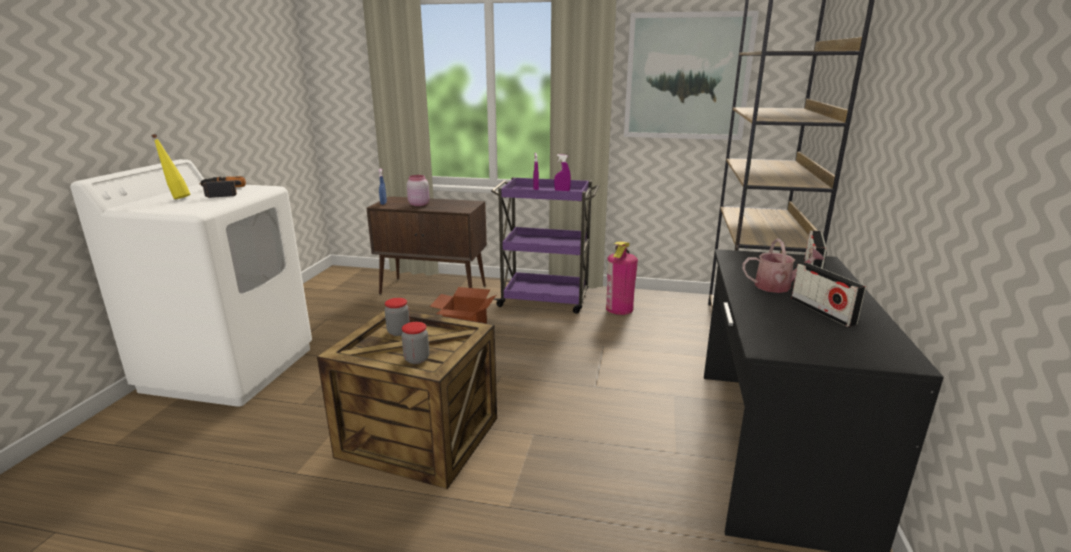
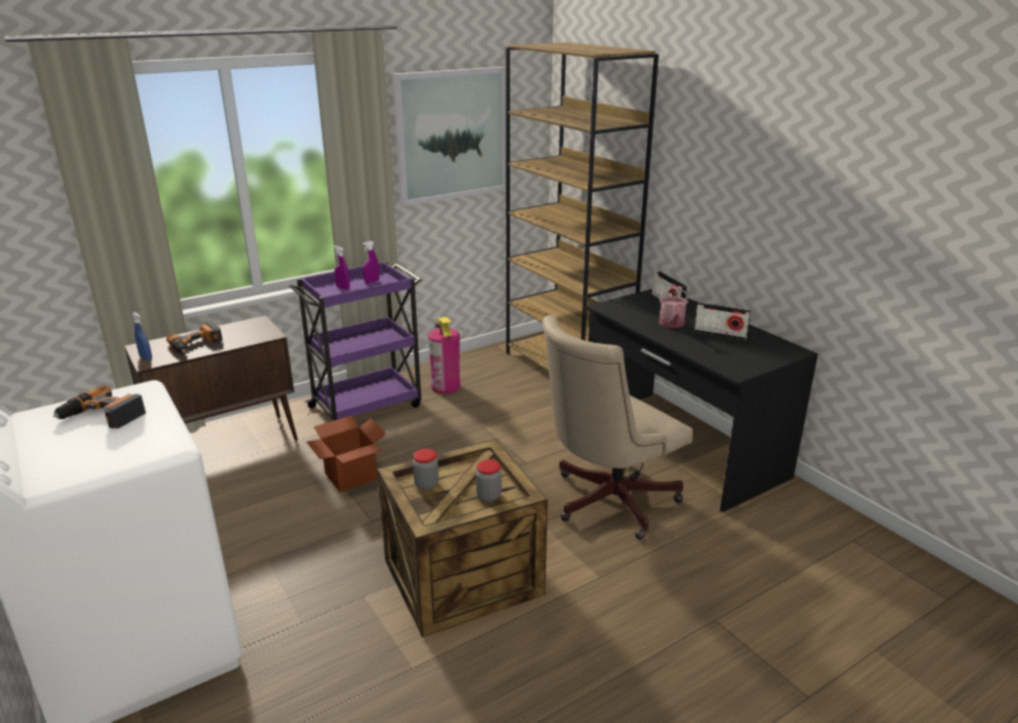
camera: 45 degrees left, 5 degrees up
yellow bottle [151,134,191,199] -> none
pink jar [407,175,429,206] -> power drill [166,321,223,354]
watering can [742,238,825,293] -> watering can turned 135 degrees clockwise [659,287,689,328]
none -> beige office chair [542,315,693,540]

